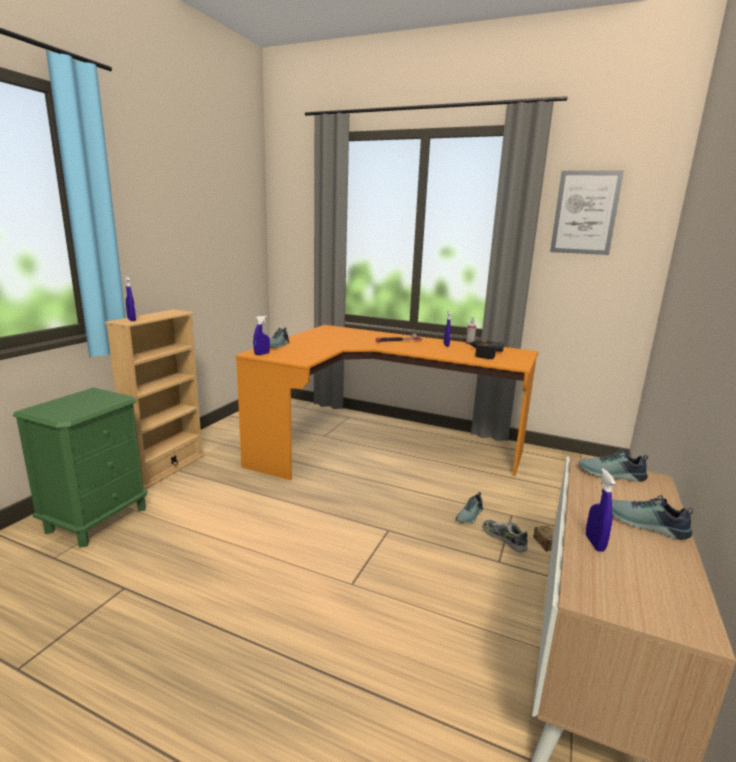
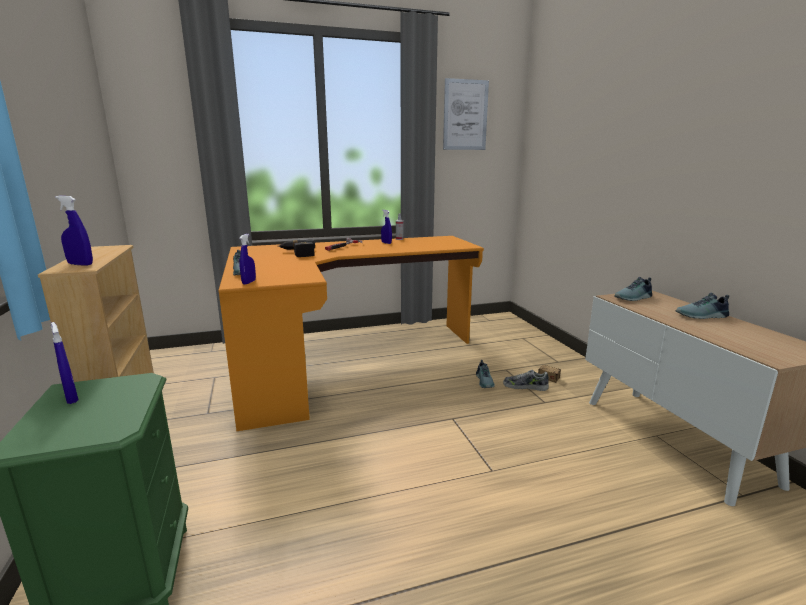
camera: 40 degrees left, 0 degrees up
power drill [468,340,504,359] -> power drill moved to [278,239,315,257]
blue spray bottle [586,469,616,552] -> blue spray bottle moved to [51,322,79,404]

